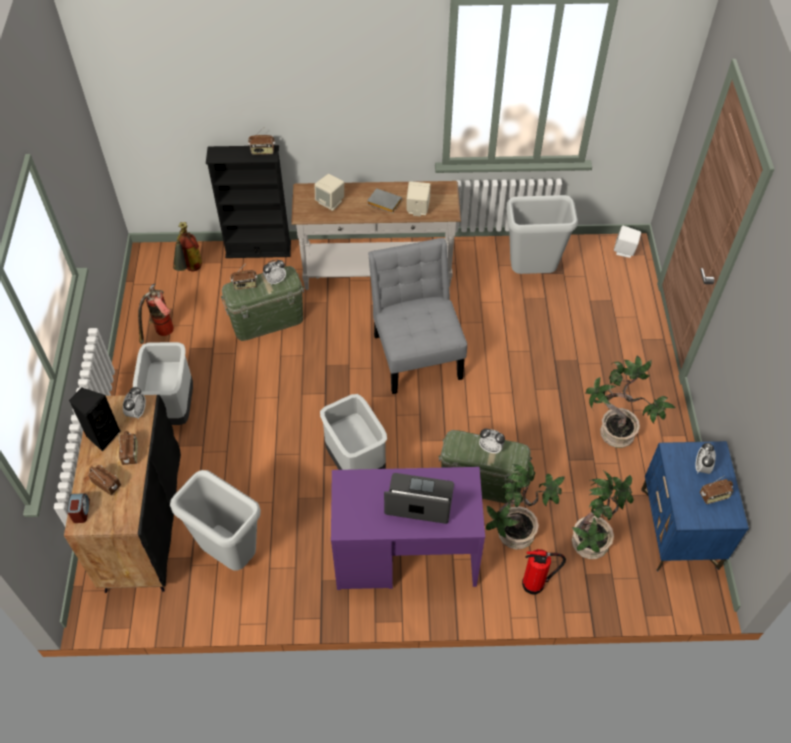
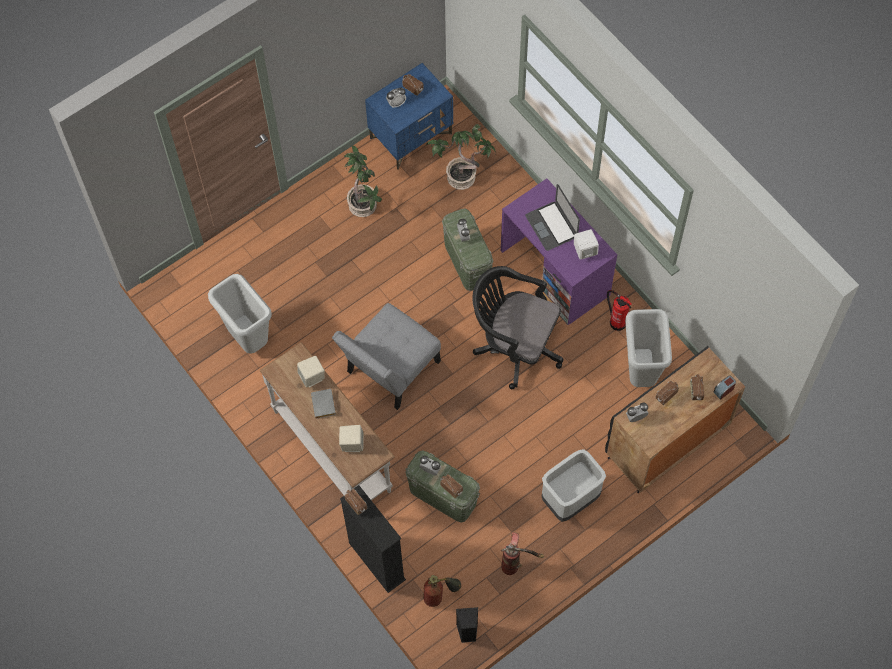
camera: 125 degrees left, 10 degrees up
black speaker [69,388,120,452] -> black speaker moved to [456,607,478,643]
grey trash can [320,394,387,470] -> black office chair [473,266,564,389]
potted plant [486,459,565,550] -> none
fire extinguisher [522,549,566,595] -> fire extinguisher moved to [607,290,632,331]
white speaker [614,226,641,258] -> white speaker moved to [574,229,599,260]

